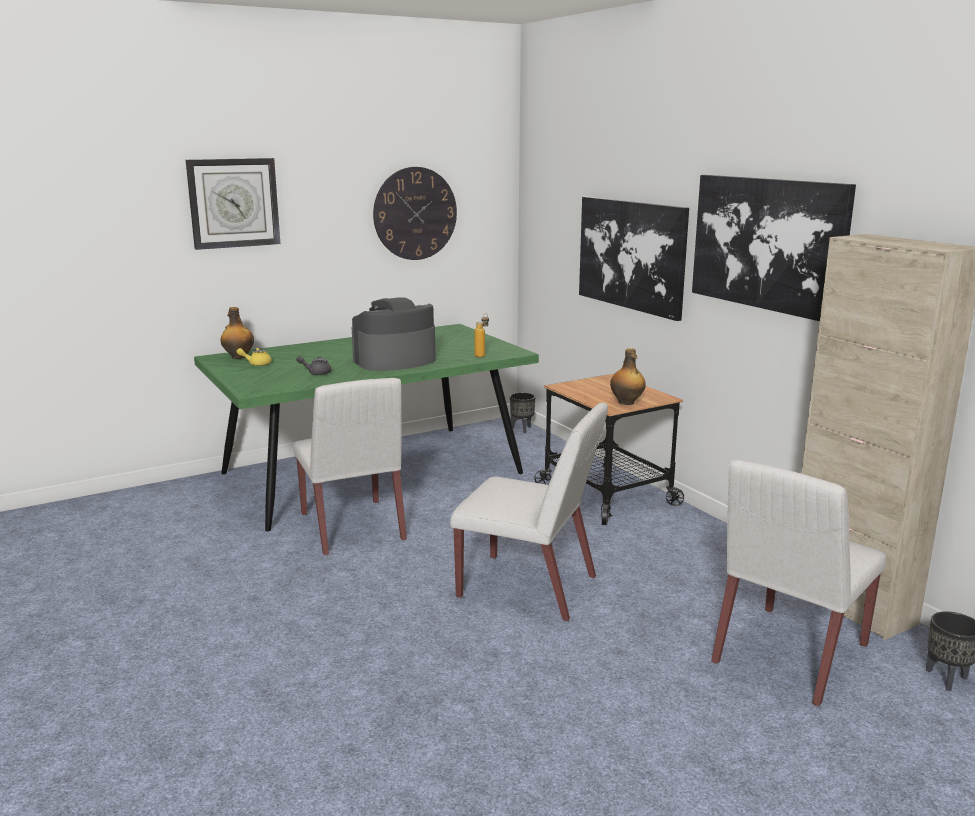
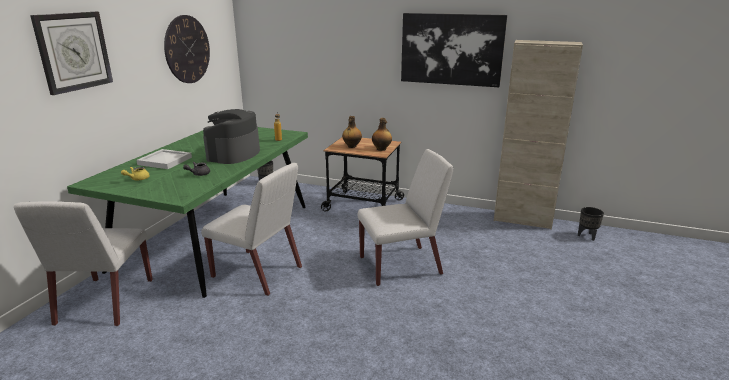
camera: 40 degrees left, 5 degrees up
bottle [221,307,254,359] -> bottle moved to [342,116,362,148]
picture [579,196,689,321] -> none
white chair [711,460,886,706] -> white chair moved to [14,201,153,326]
none -> white tray [136,149,192,169]

